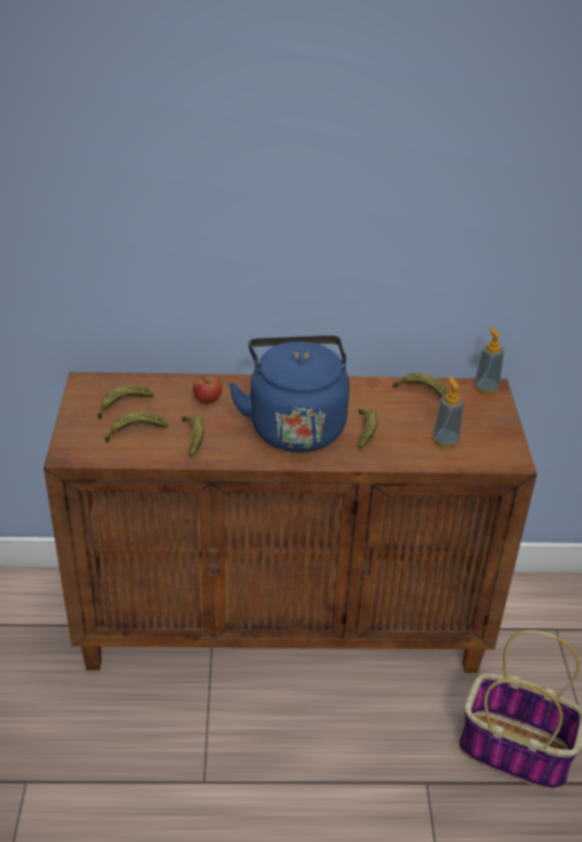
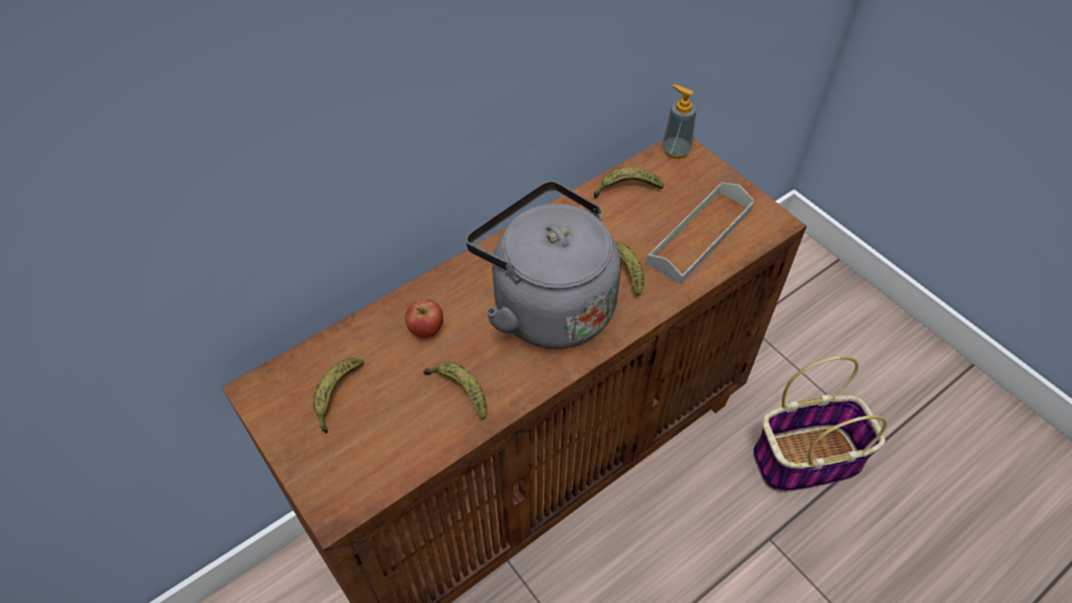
camera: 35 degrees left, 15 degrees up
banana [105,411,168,443] -> none
blue kettle [228,335,350,452] -> grey kettle [466,181,621,349]
soap dispenser [433,376,464,448] -> grey tray [646,182,755,285]

